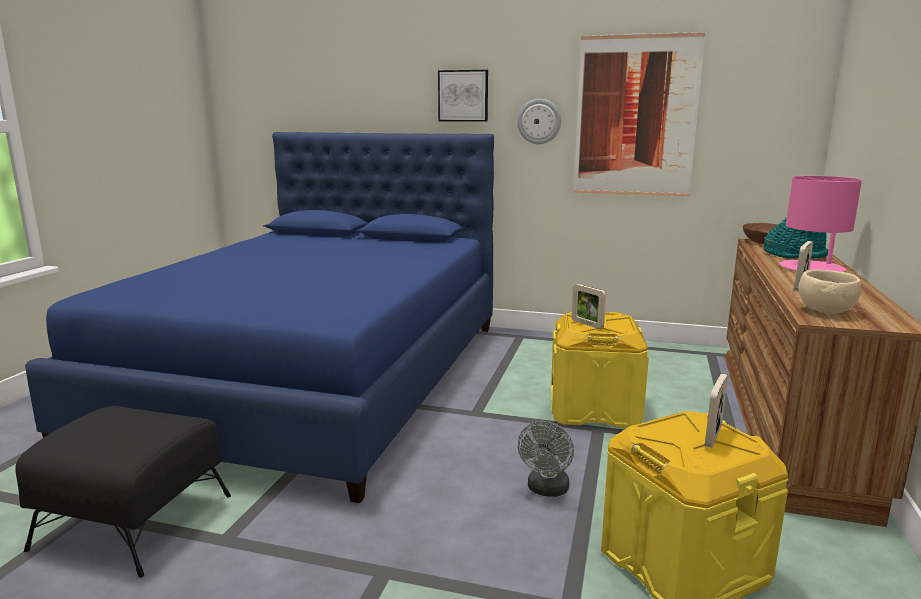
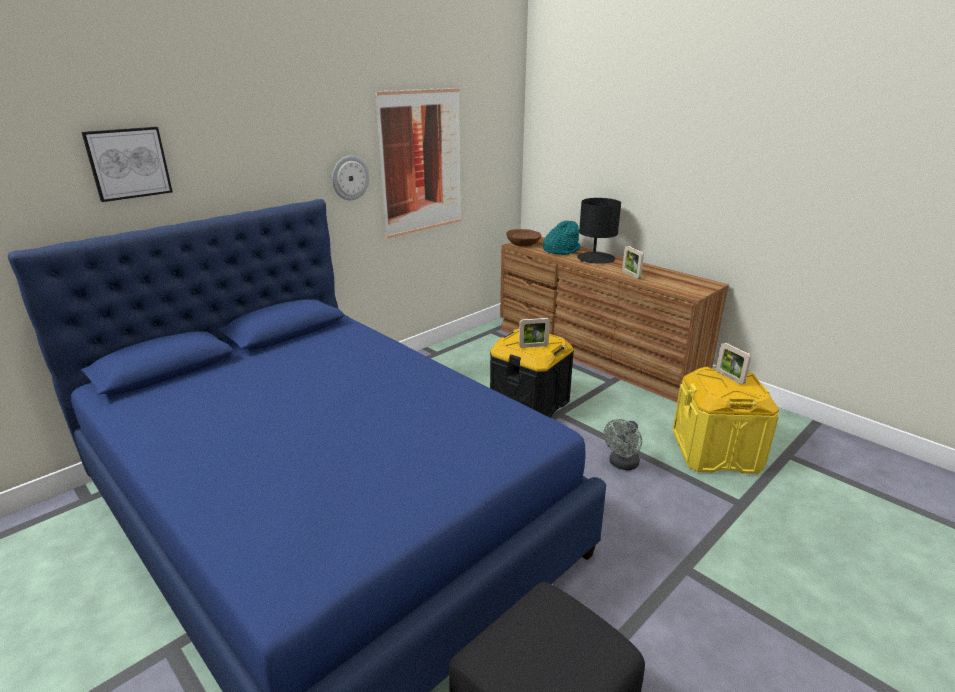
camera: 60 degrees left, 10 degrees up
picture [438,70,488,122] -> picture moved to [81,127,173,202]
grey fan [518,421,574,497] -> grey fan turned 75 degrees clockwise [603,419,642,471]
yellow storage box [551,312,649,428] -> black storage box [490,329,574,418]
pink table lamp [780,176,862,272] -> black table lamp [577,198,621,264]
beige bowl [799,269,861,314] -> none

